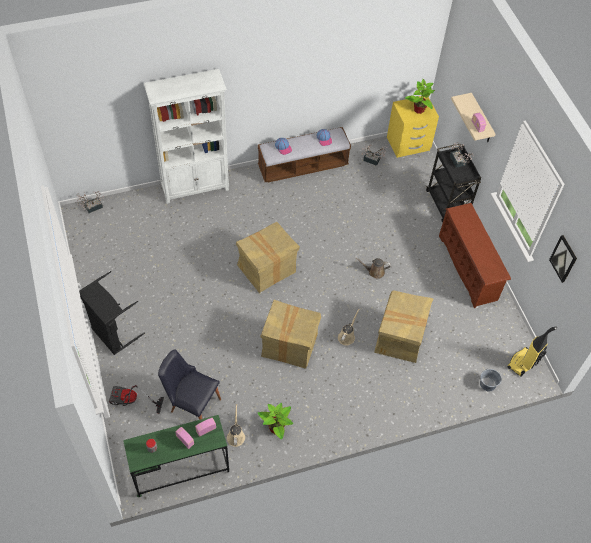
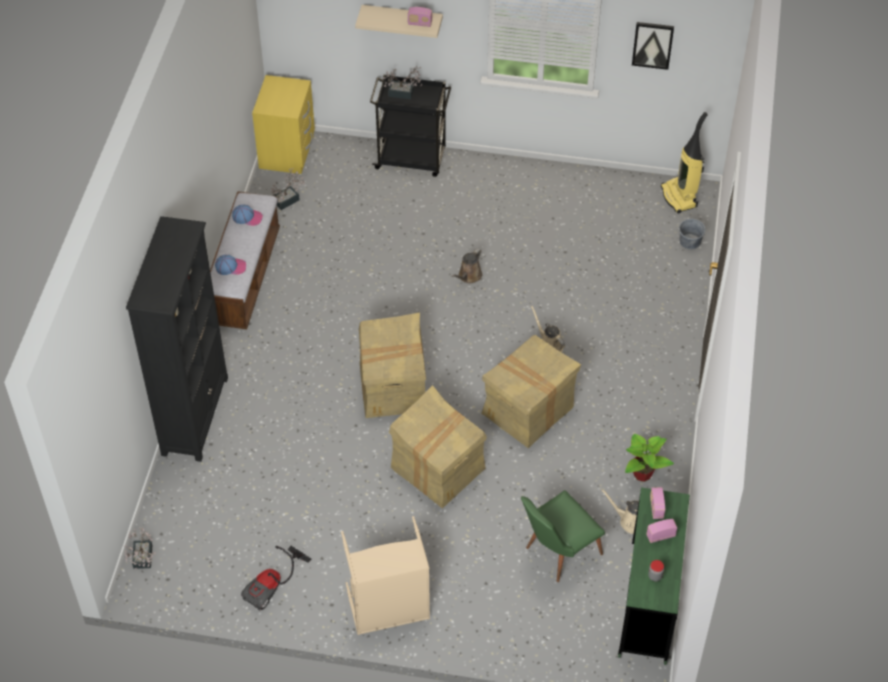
camera: 60 degrees left, 5 degrees down
black laundry basket [79,271,145,355] -> beige laundry basket [341,516,430,635]
vacuum cleaner [109,385,164,414] -> vacuum cleaner moved to [241,546,312,611]
white bookcase [144,69,229,204] -> black bookcase [126,216,228,462]
black chair [158,350,221,420] -> green chair [521,490,605,582]
cardboard box [374,290,434,363] -> cardboard box moved to [389,385,487,509]
potted plant [405,79,435,114] -> none
brown shoe rack [439,203,511,308] -> none

